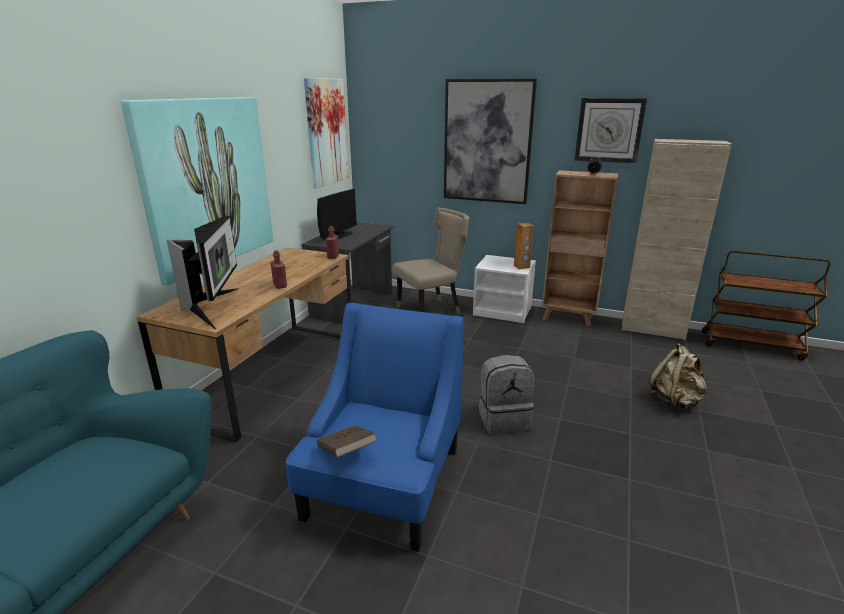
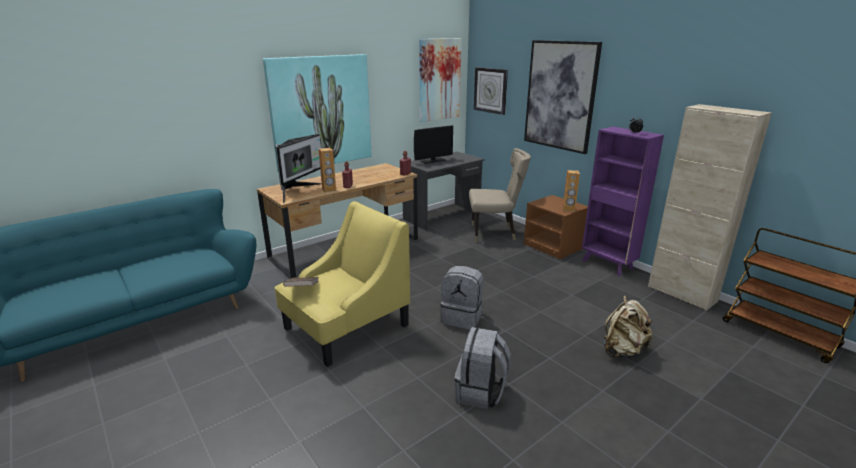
camera: 30 degrees right, 0 degrees up
blue armchair [286,303,464,552] -> yellow armchair [275,201,410,367]
white nightstand [473,255,536,323] -> brown nightstand [524,195,588,259]
brown bookcase [542,170,618,327] -> purple bookcase [582,126,664,276]
wall clock [575,98,647,163] -> wall clock moved to [474,67,508,115]
none -> brown speaker [319,148,336,193]
none -> grey backpack [455,327,511,409]

